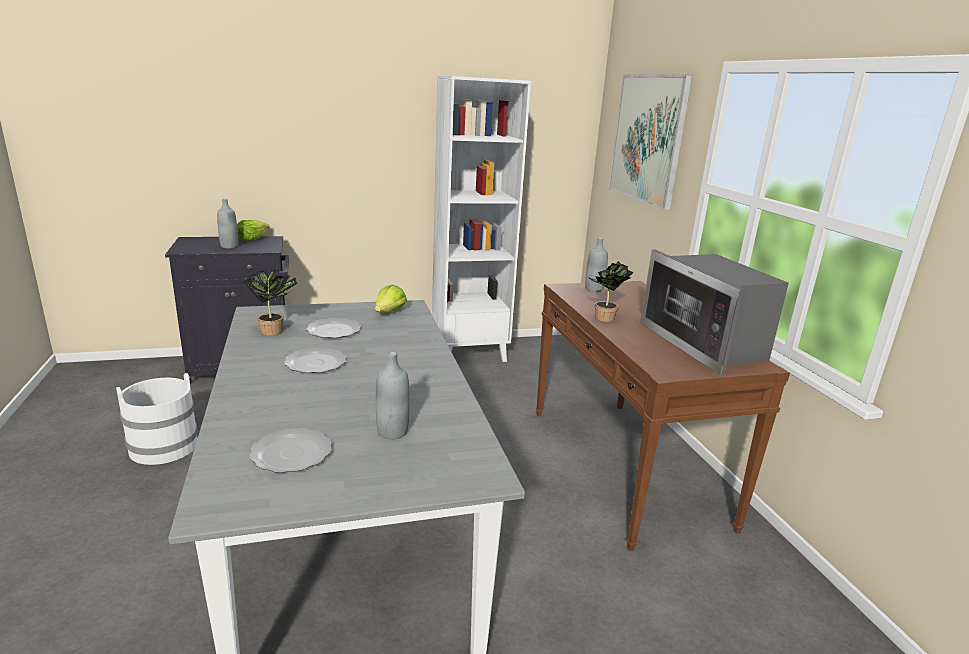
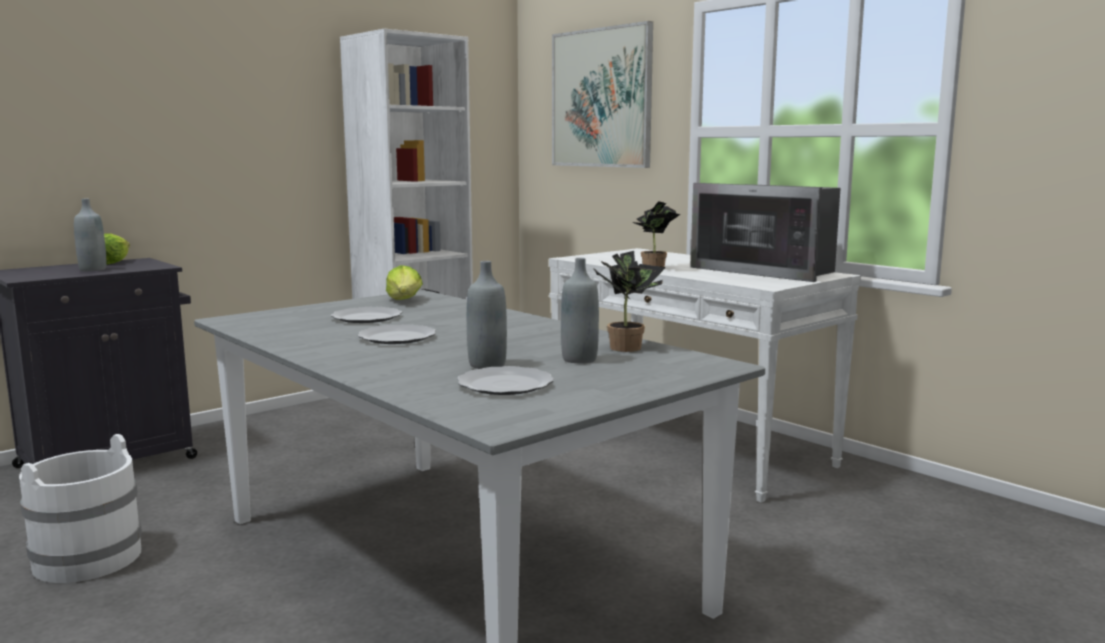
camera: 25 degrees left, 10 degrees down
potted plant [243,270,297,336] -> potted plant moved to [593,251,666,352]
brown console table [536,281,790,551] -> white console table [549,248,861,503]
grey bottle [585,238,608,292] -> grey bottle moved to [467,261,507,369]

